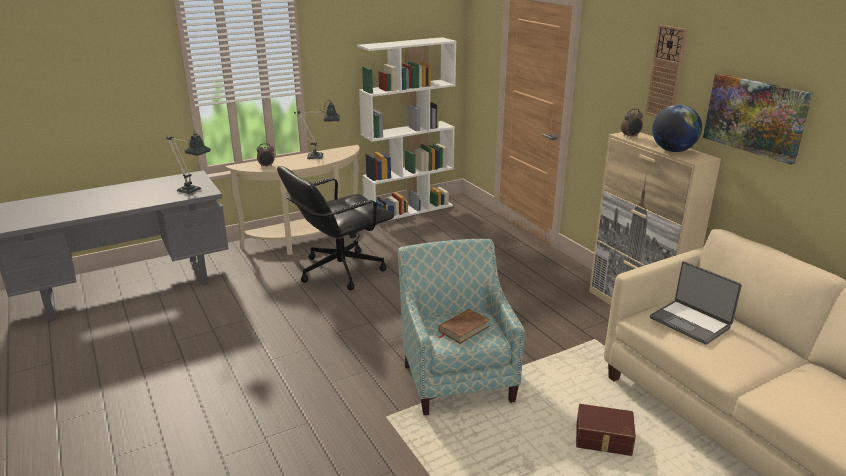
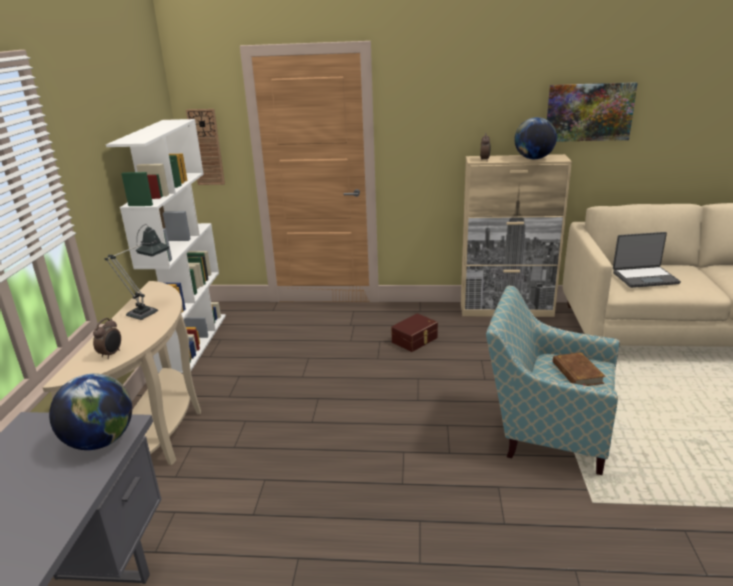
camera: 55 degrees left, 0 degrees up
table lamp [166,130,211,194] -> globe [49,373,132,450]
black office chair [277,166,394,290] -> none
brown storage box [576,404,636,456] -> brown storage box moved to [391,313,438,352]
wall clock [645,25,687,117] -> wall clock moved to [186,109,225,185]

